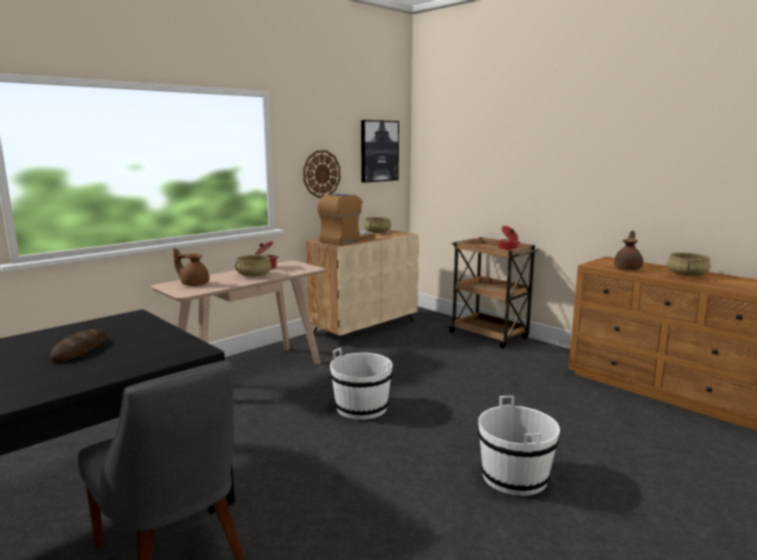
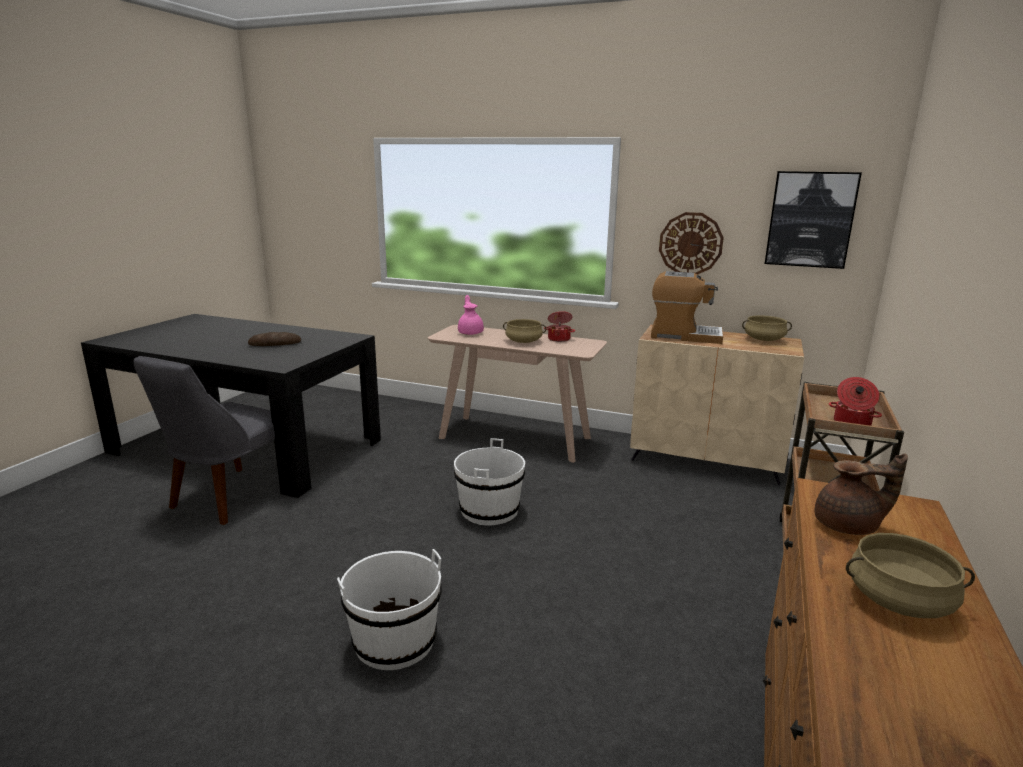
camera: 65 degrees right, 5 degrees up
brown teapot [173,248,209,286] -> pink teapot [458,295,484,335]

